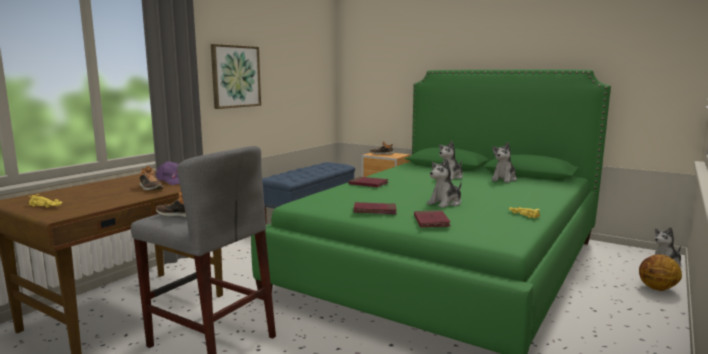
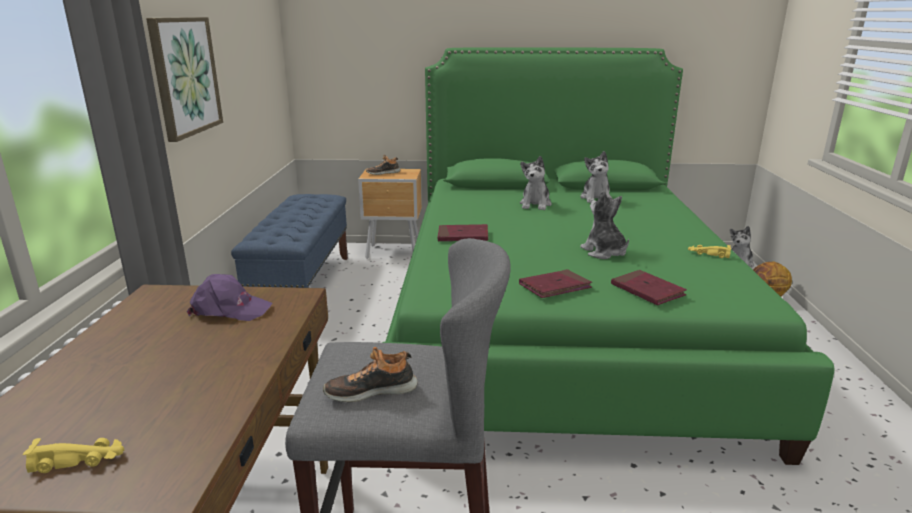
camera: 30 degrees left, 10 degrees up
shoe [139,166,164,190] -> none
plush toy [427,158,462,208] -> plush toy turned 135 degrees clockwise [580,191,629,259]

